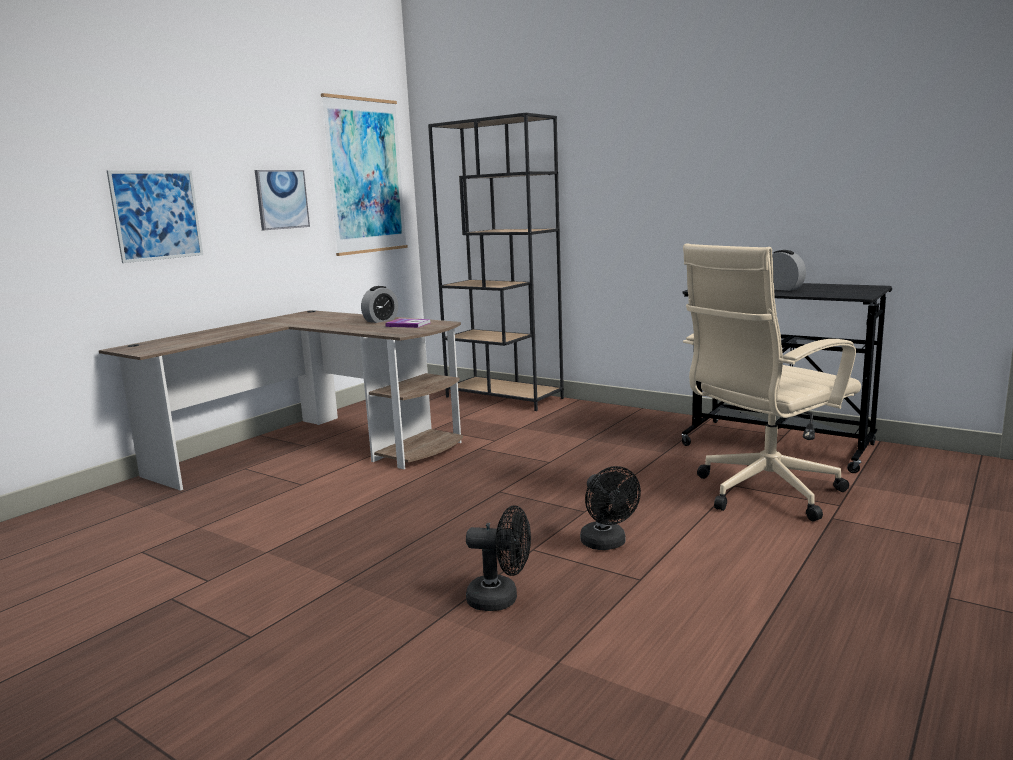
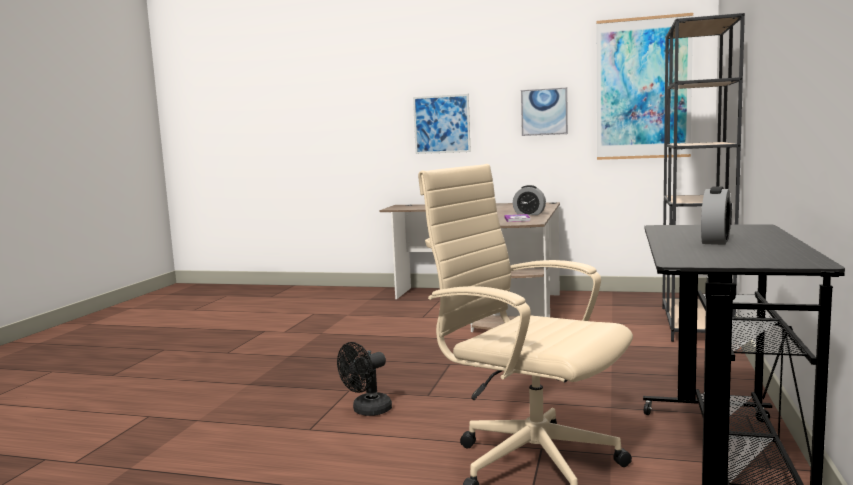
camera: 70 degrees right, 5 degrees down
black fan [466,505,531,611] -> none

